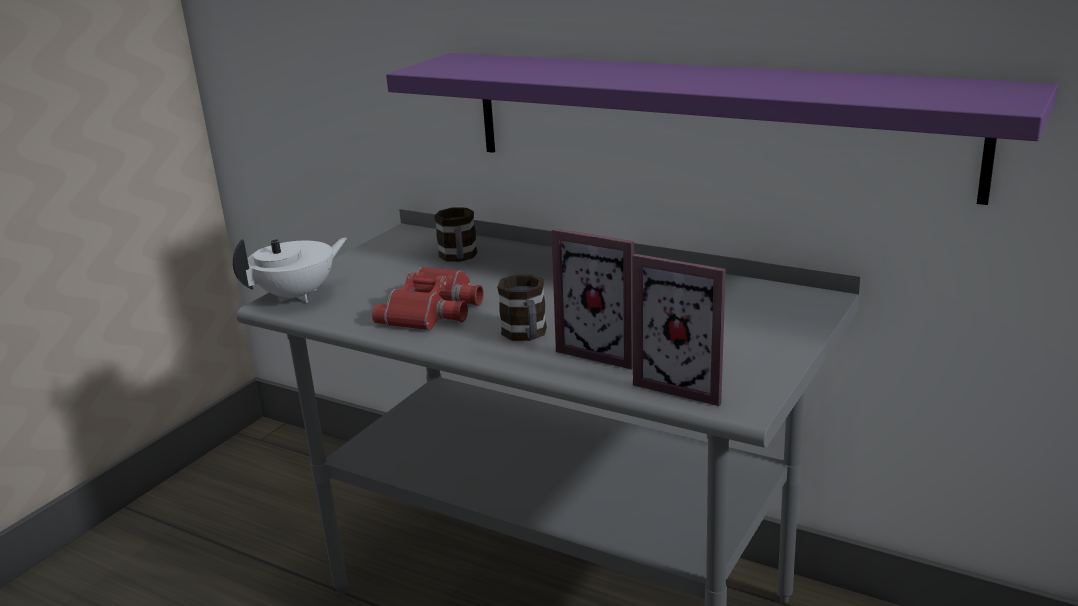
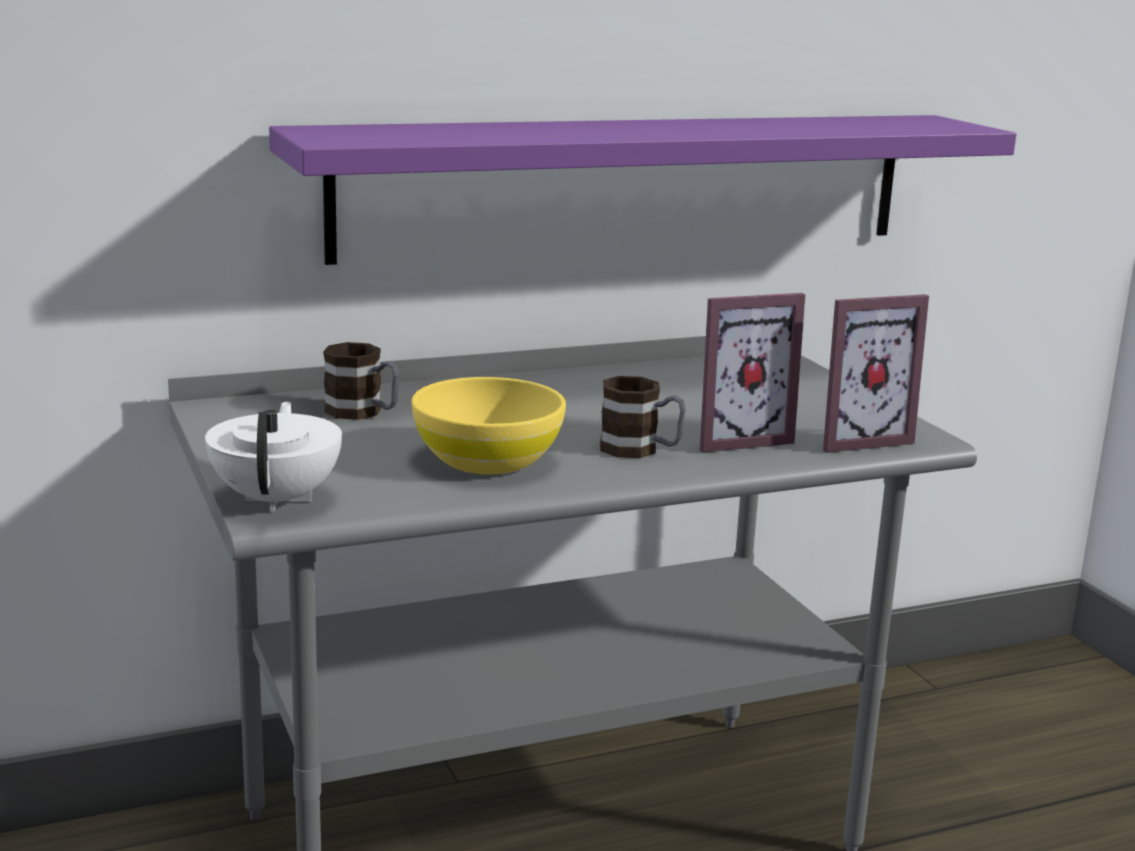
camera: 55 degrees left, 5 degrees down
red binoculars [372,267,484,330] -> yellow bowl [412,377,566,474]

